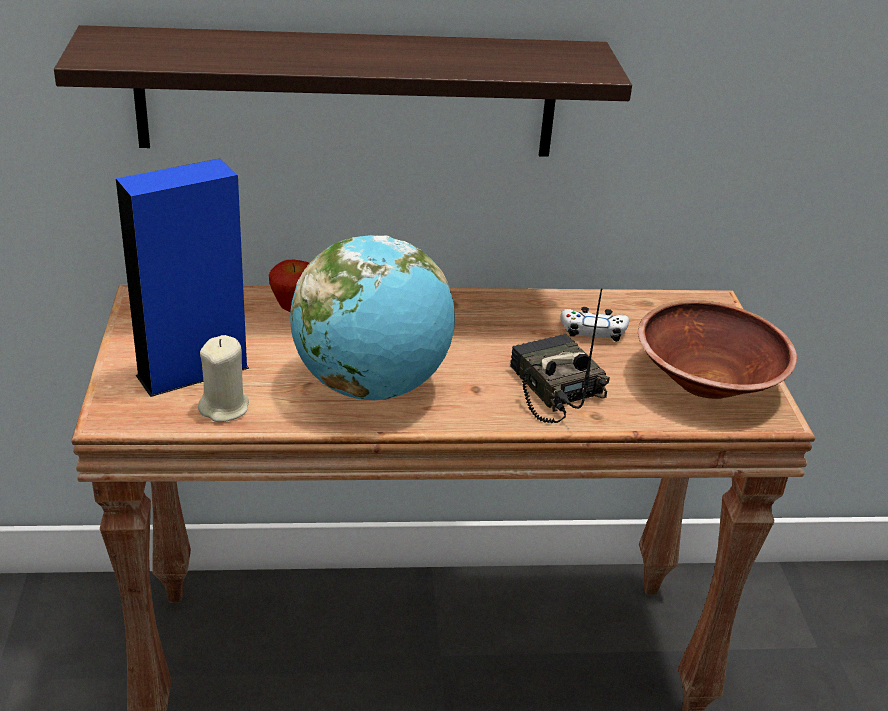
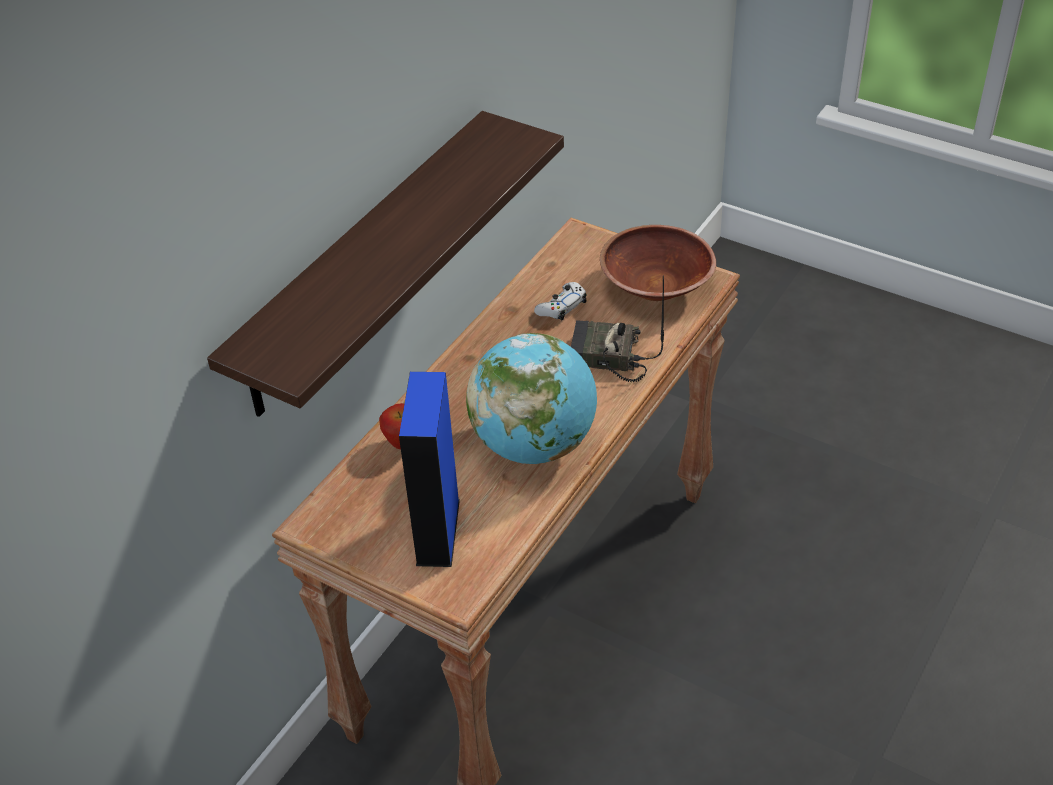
camera: 50 degrees left, 10 degrees up
beige candle [198,335,249,422] -> none

